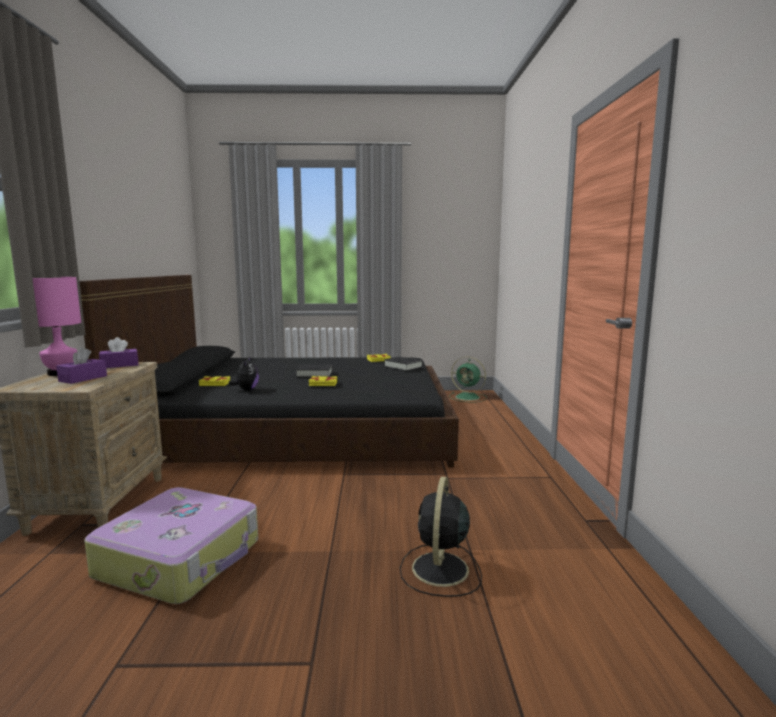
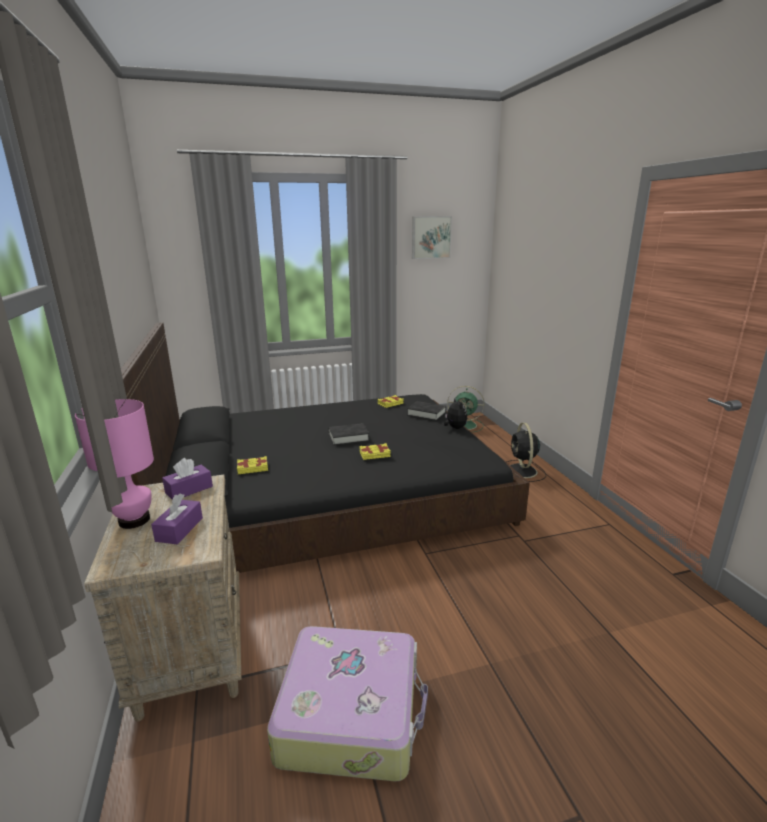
camera: 15 degrees left, 10 degrees up
plush toy [228,357,259,391] -> plush toy moved to [444,399,467,429]
black fan [400,477,482,597] -> black fan moved to [507,423,546,482]
none -> picture [412,216,452,259]

